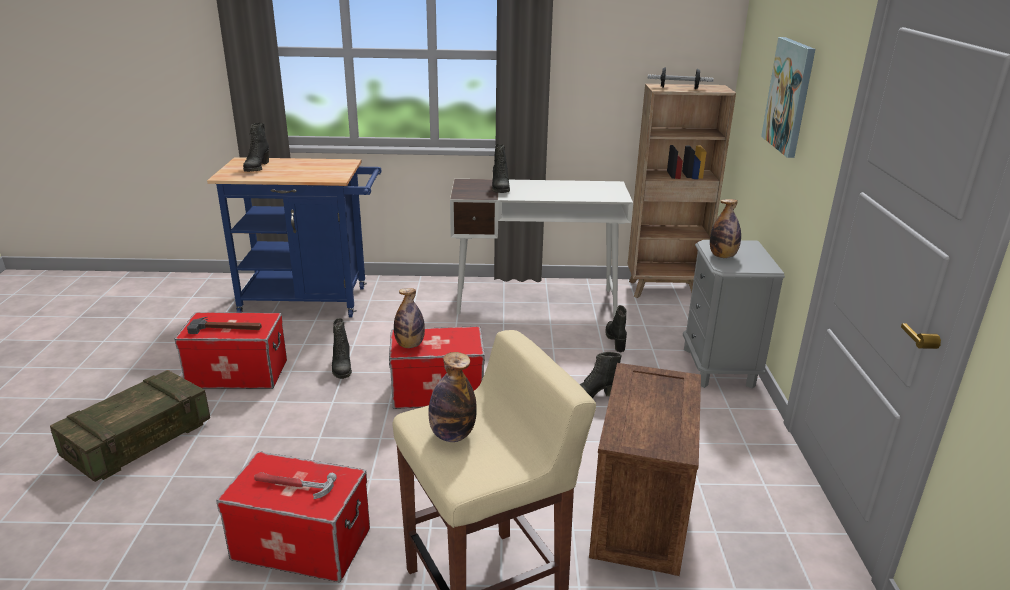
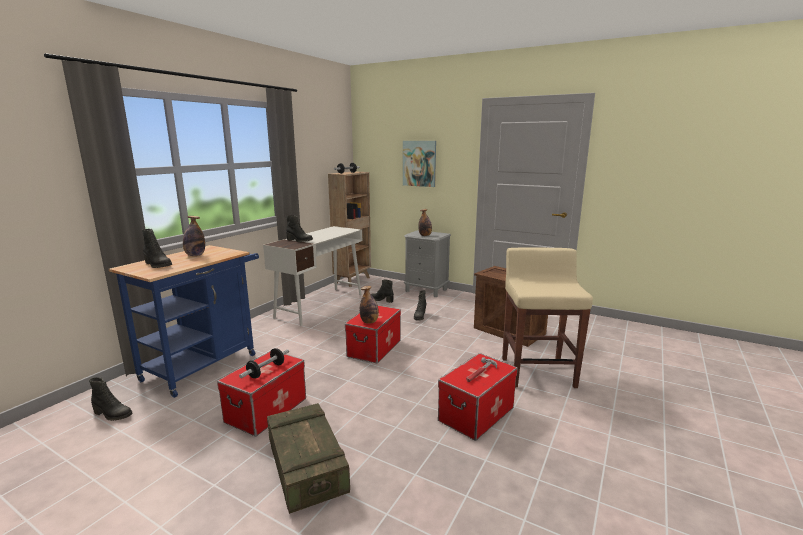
camera: 60 degrees left, 10 degrees down
hammer [187,317,262,334] -> dumbbell [239,348,289,378]
black boot [332,318,352,379] -> black boot moved to [89,377,132,421]
bottle [428,352,477,442] -> bottle moved to [183,216,205,256]

